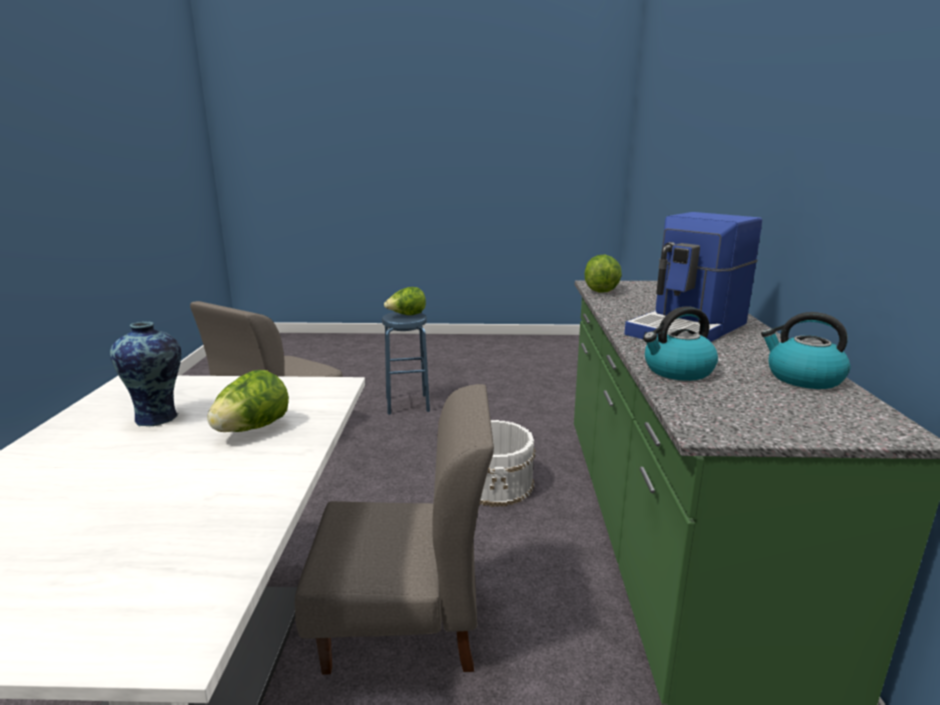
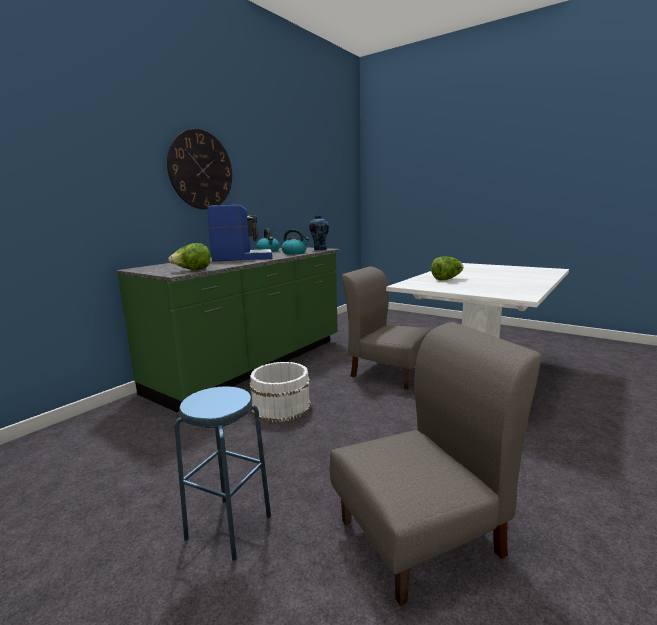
camera: 145 degrees left, 5 degrees down
vase [110,321,181,426] -> vase moved to [309,216,329,250]
lettuce [384,287,426,315] -> none
none -> wall clock [167,129,232,210]

